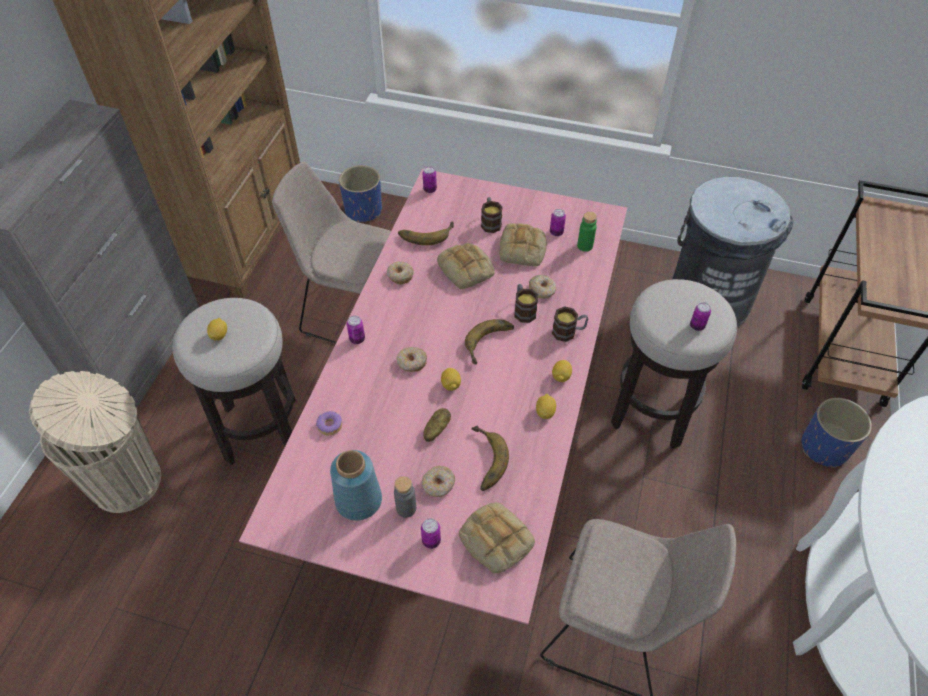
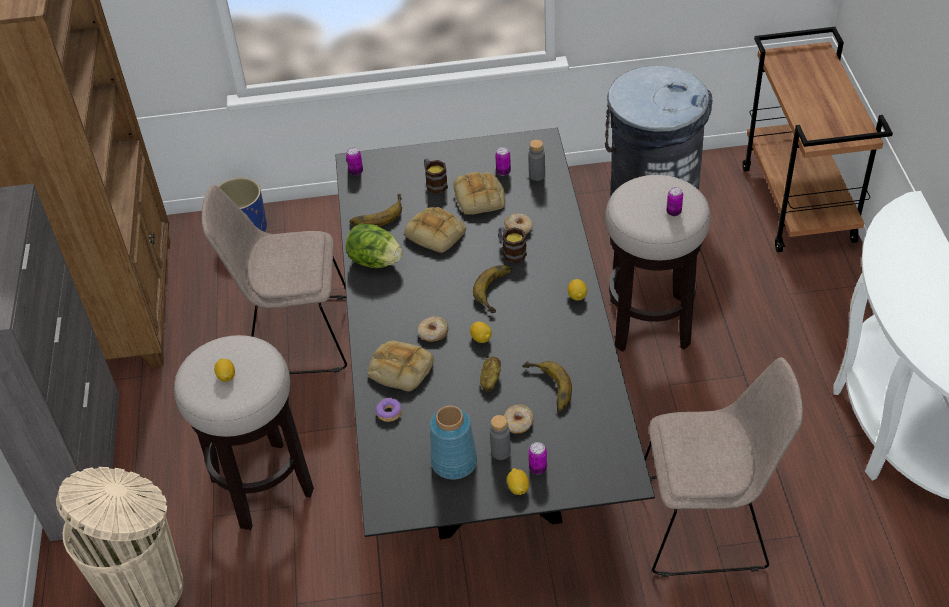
camera: 20 degrees left, 5 degrees down
pink dining table [239,169,627,625] -> black dining table [335,128,655,539]
can [347,316,365,344] -> none
donut [387,261,414,285] -> lettuce [346,223,403,268]
bread [459,502,535,573] -> bread moved to [367,341,434,392]
lemon [536,394,556,419] -> lemon moved to [507,468,529,495]
mug [552,306,588,342] -> none
green bottle [577,212,597,252] -> grey bottle [528,139,545,181]
blue planter [802,398,872,468] -> none

